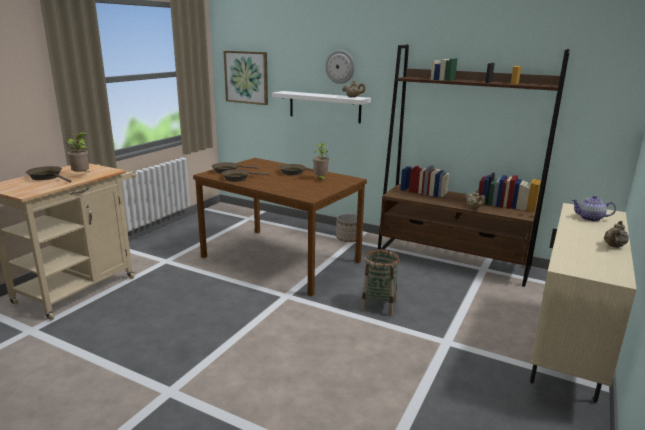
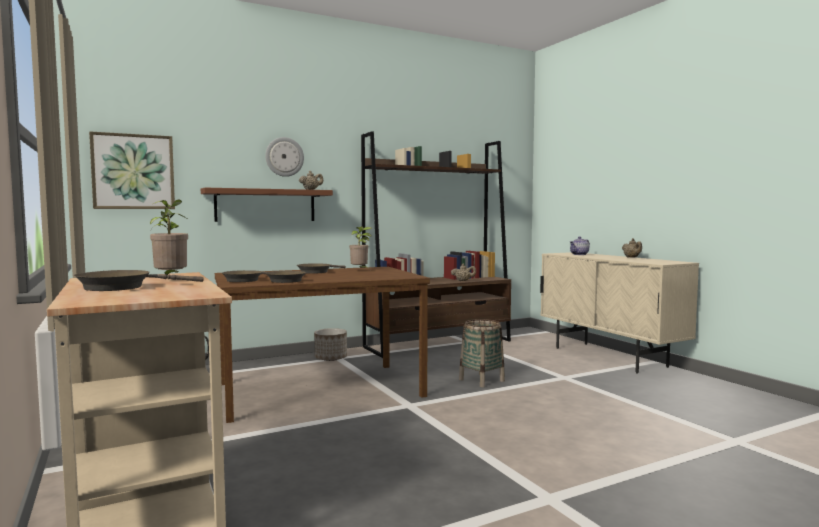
camera: 55 degrees left, 15 degrees down
white shelf [272,91,371,123] -> brown shelf [201,188,333,222]

